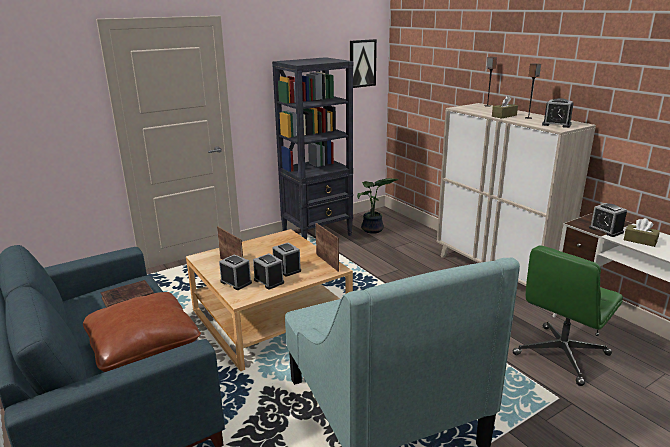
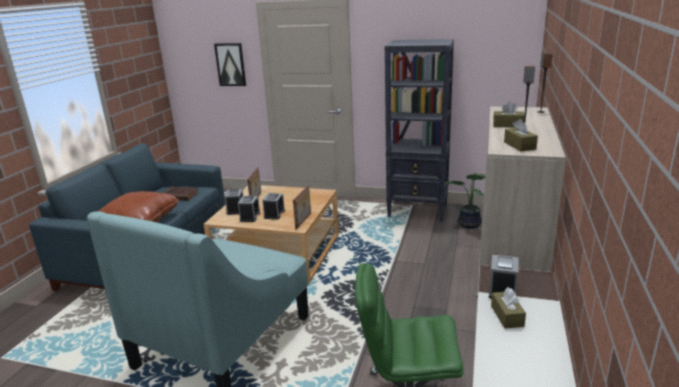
camera: 50 degrees right, 0 degrees up
picture [350,39,377,88] -> picture moved to [214,43,246,86]
alarm clock [542,98,574,128] -> brown tissue box [504,119,538,151]

